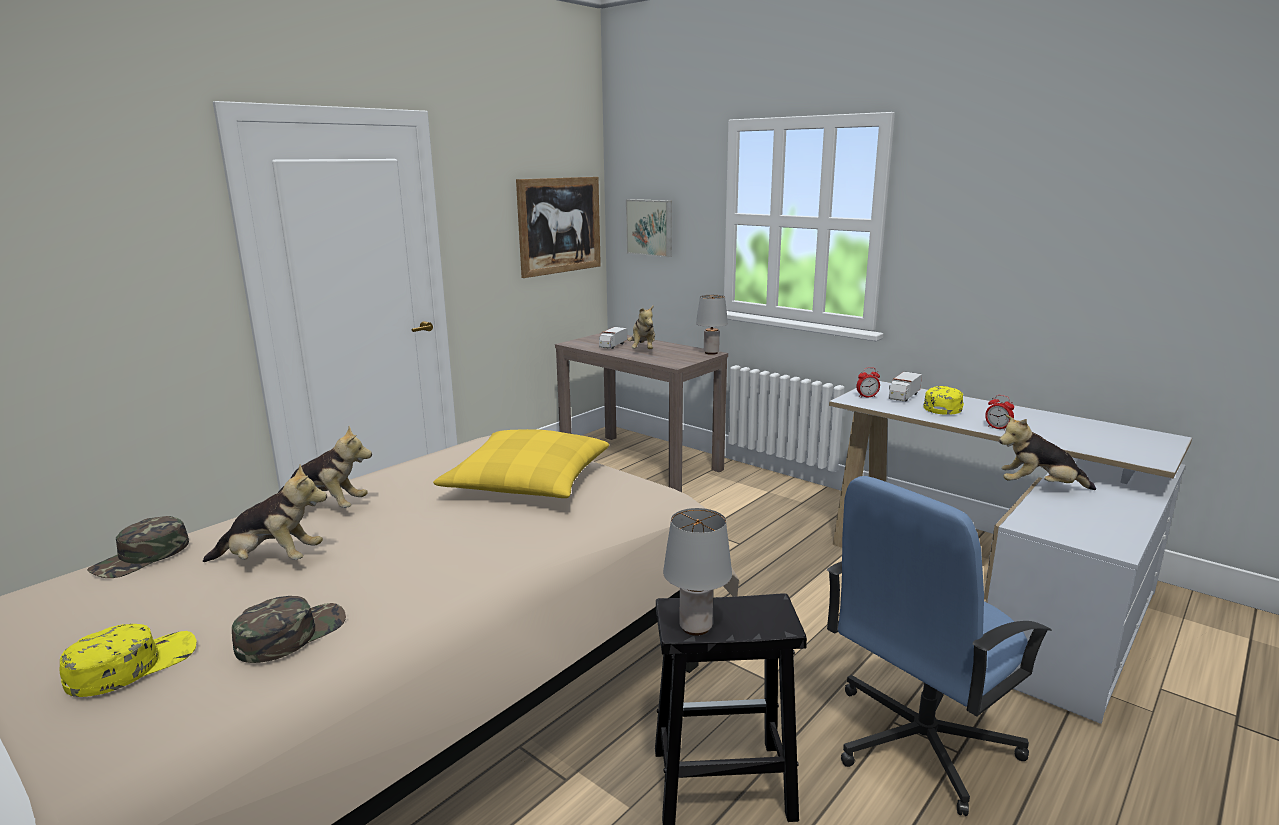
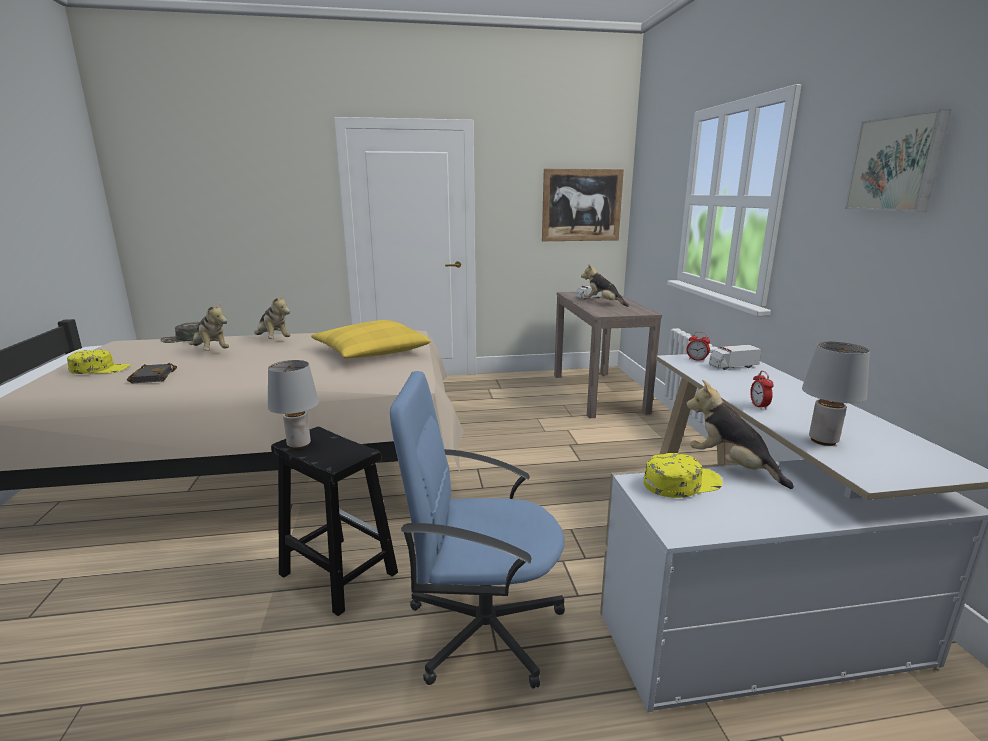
camera: 40 degrees right, 0 degrees up
green cap [232,596,346,663] -> black book [127,363,177,384]
picture [626,199,672,257] -> picture moved to [845,109,951,212]
plush toy [627,305,655,349] -> plush toy turned 90 degrees clockwise [581,264,629,307]
grey table lamp [696,295,728,355] -> grey table lamp moved to [802,342,870,446]
yellow cap [924,386,964,415] -> yellow cap moved to [644,453,723,498]

